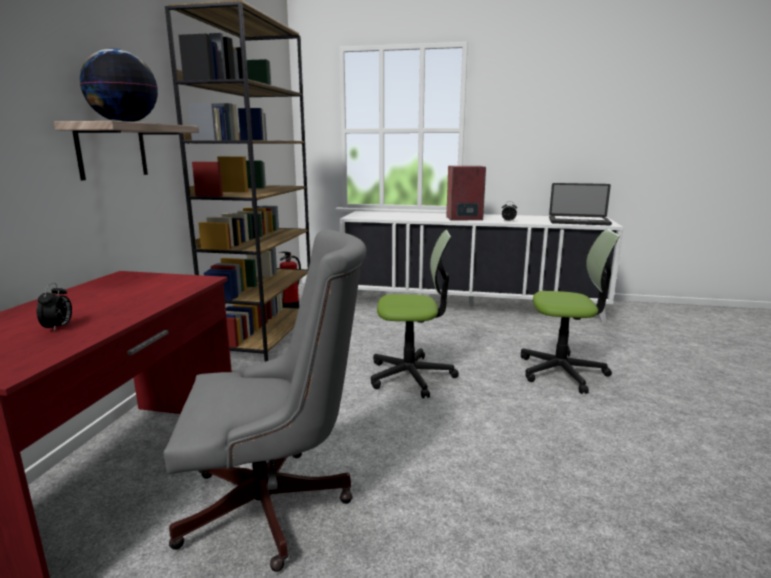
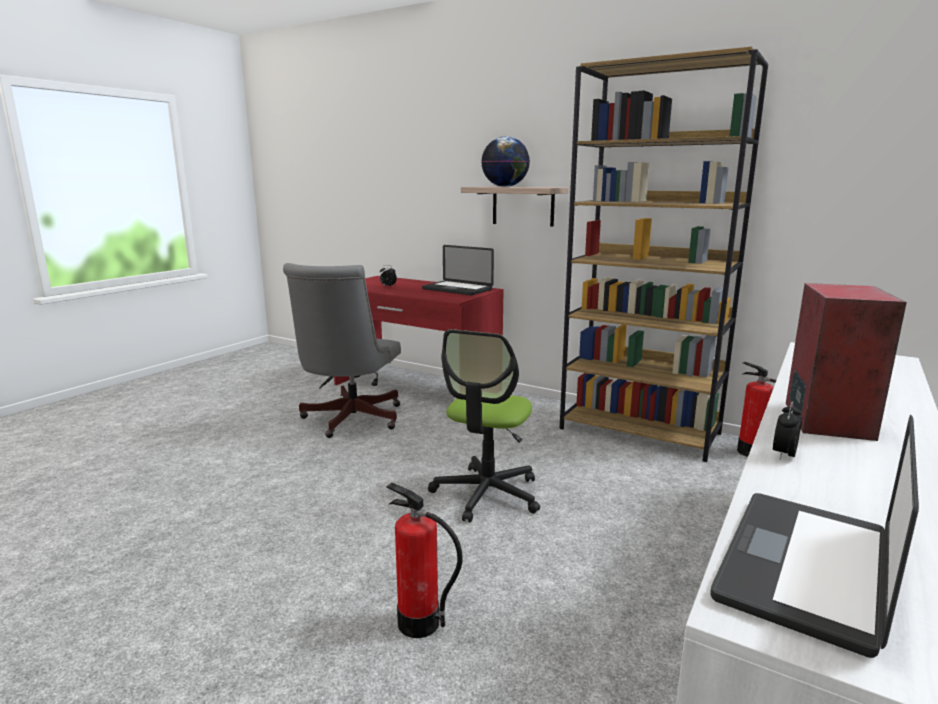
camera: 110 degrees right, 0 degrees up
office chair [521,229,620,394] -> fire extinguisher [386,483,463,638]
none -> laptop [422,245,494,295]

